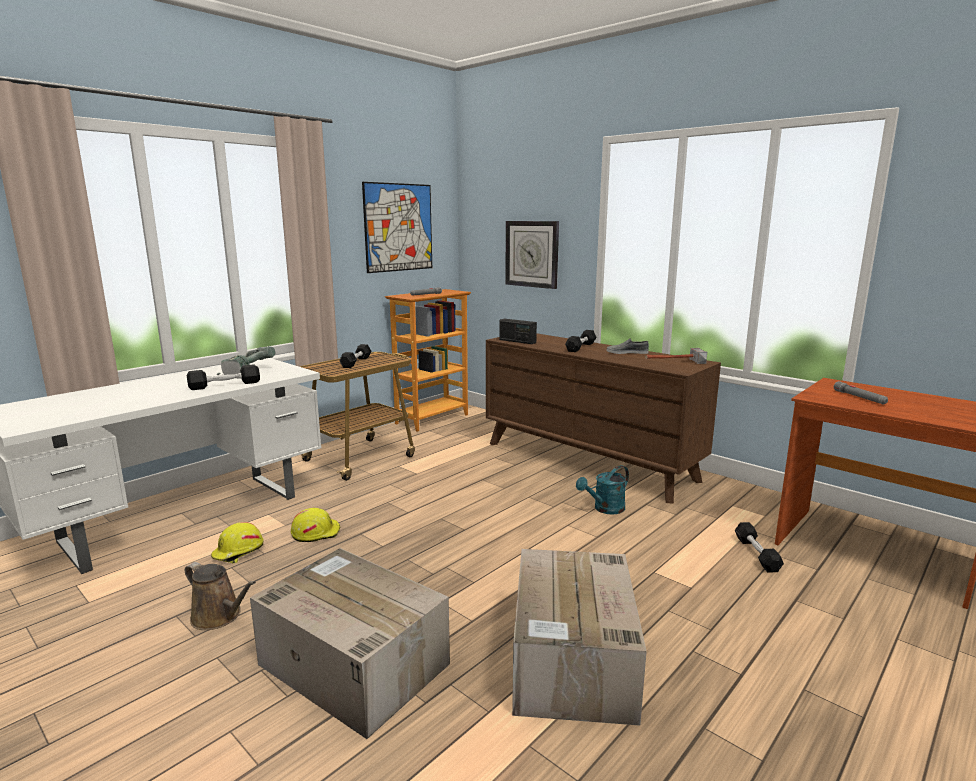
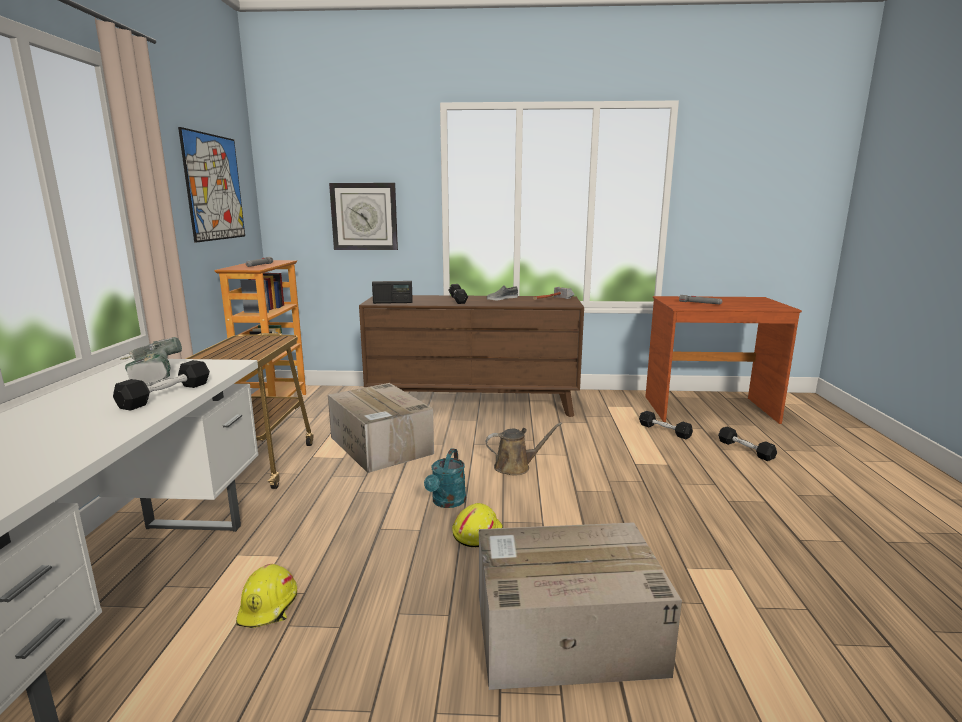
camera: 40 degrees left, 0 degrees up
brown watering can [185,562,256,630] -> brown watering can moved to [486,422,562,476]
yellow hard hat [291,508,340,542] -> yellow hard hat moved to [452,503,503,547]
black dumbbell [339,344,371,368] -> black dumbbell moved to [718,427,777,461]
cardboard box [512,549,647,726] -> cardboard box moved to [328,383,434,473]
turquoise watering can [576,465,629,515] -> turquoise watering can moved to [424,448,466,508]

